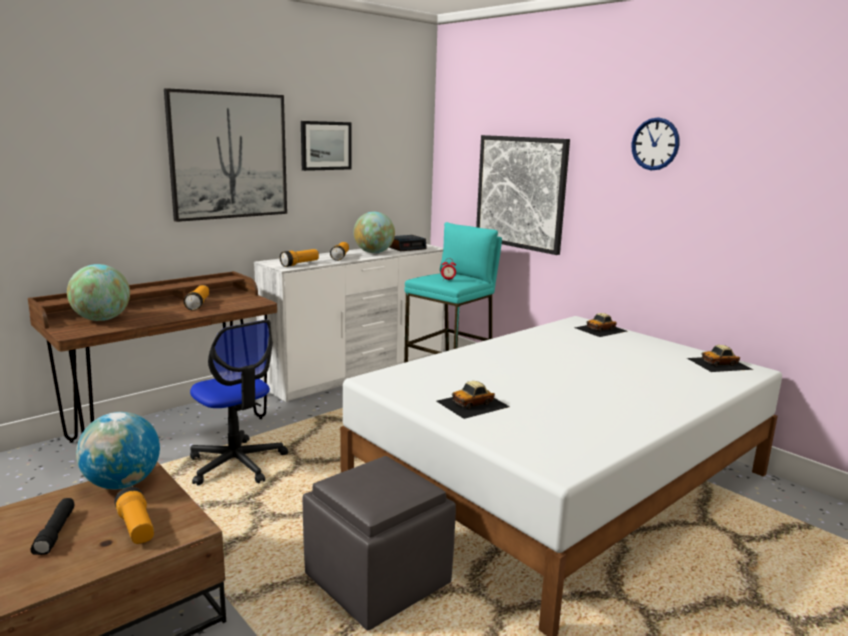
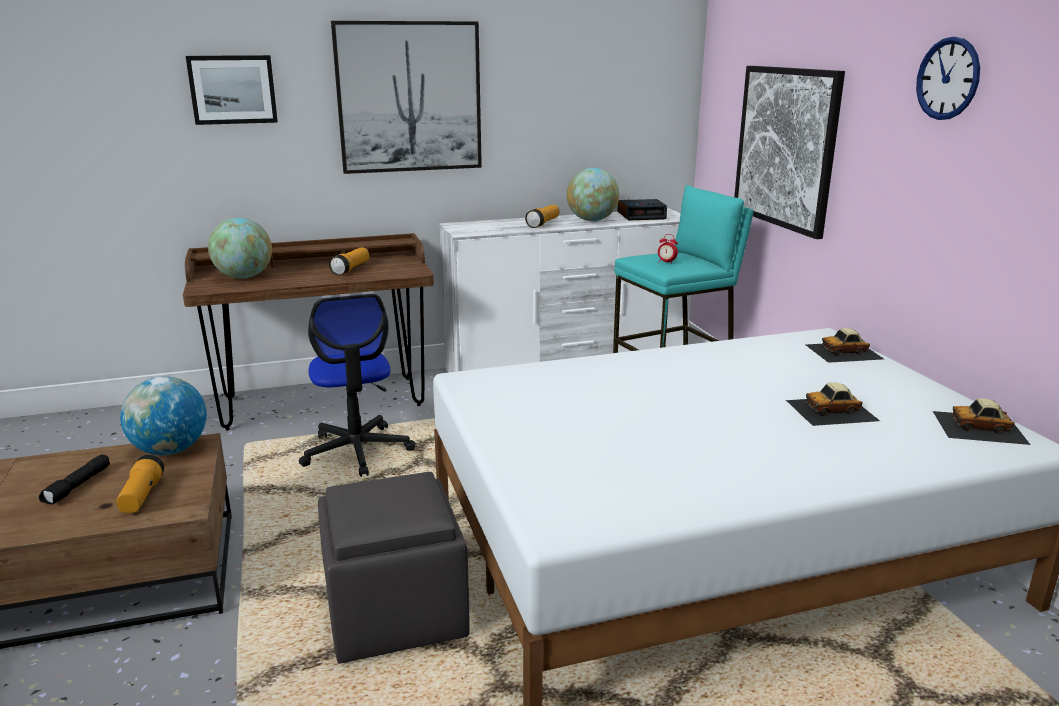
camera: 25 degrees right, 5 degrees up
flashlight [280,249,319,267] -> none
picture [301,121,351,171] -> picture moved to [186,55,278,125]
toy car [436,381,510,419] -> toy car moved to [786,383,880,426]

